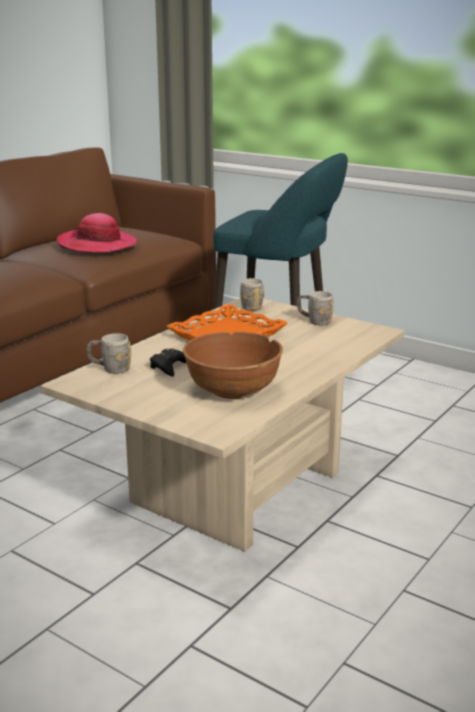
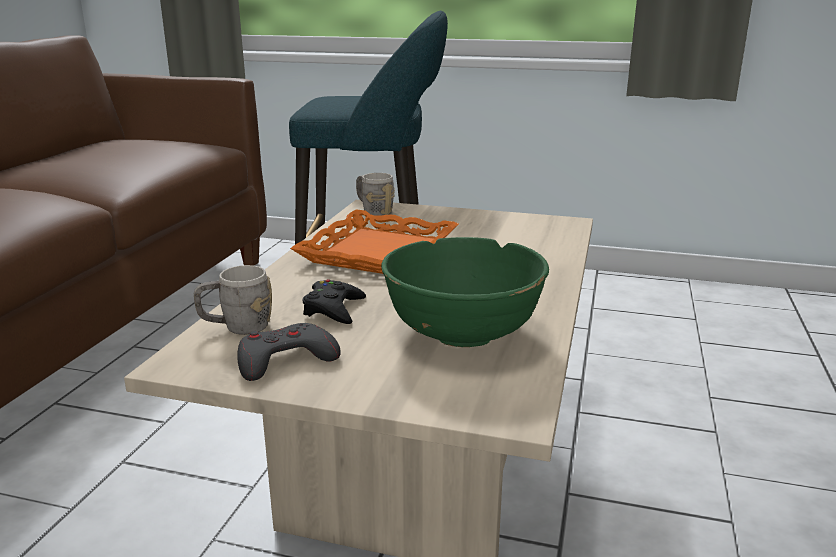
camera: 20 degrees left, 0 degrees up
hat [57,213,137,253] -> none
brown bowl [183,332,283,399] -> green bowl [381,237,549,347]
grey mug [297,291,334,325] -> none
none -> grey game controller [237,323,341,381]

